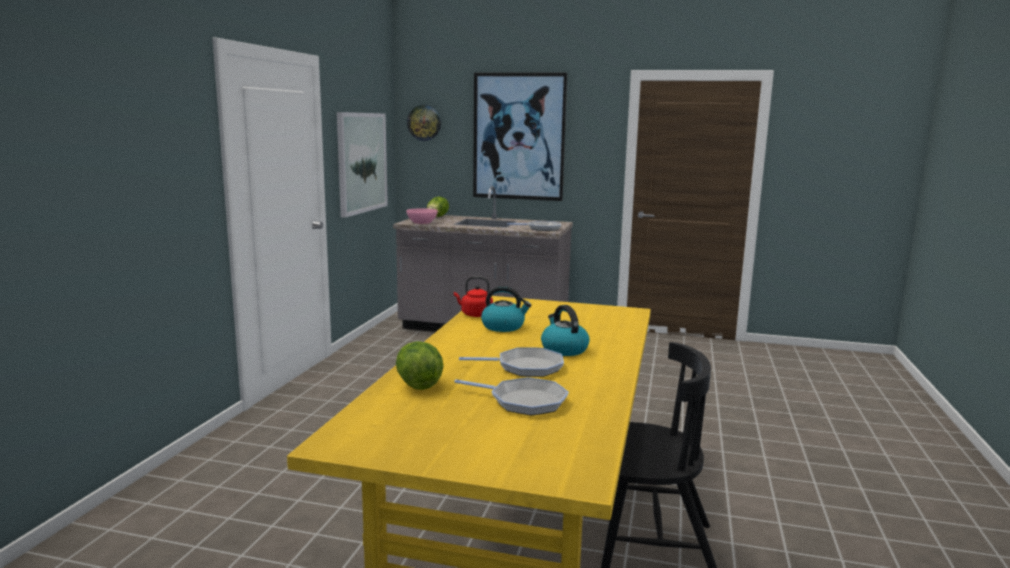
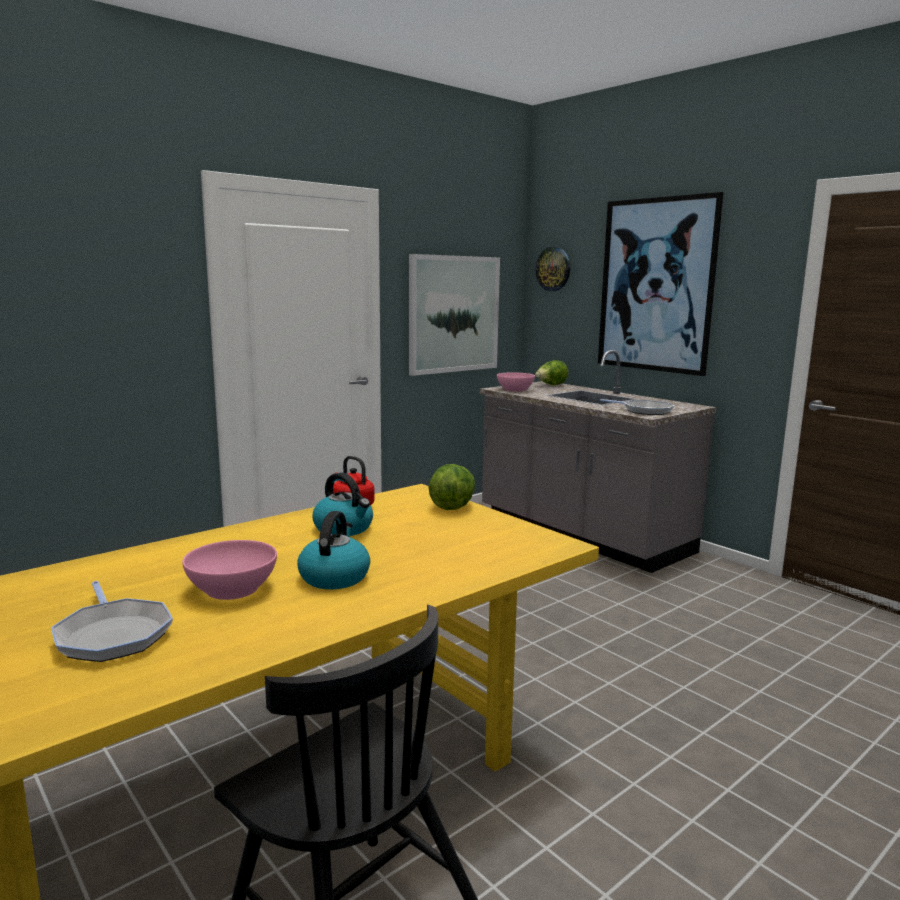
camera: 35 degrees right, 0 degrees up
lettuce [396,341,443,390] -> lettuce moved to [429,464,475,510]
frying pan [459,347,564,377] -> pink bowl [182,540,277,600]

